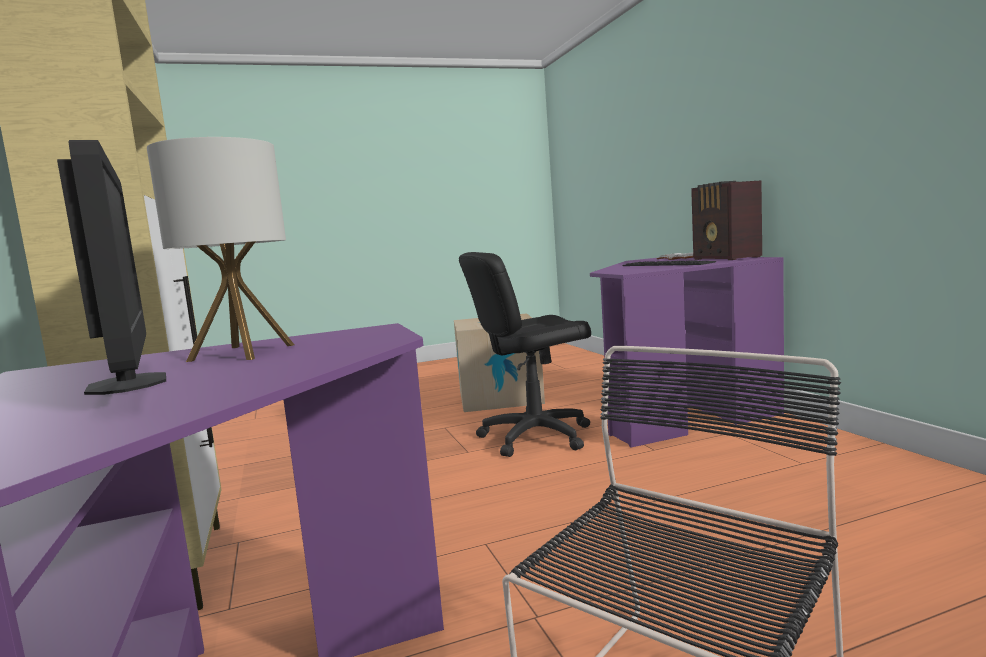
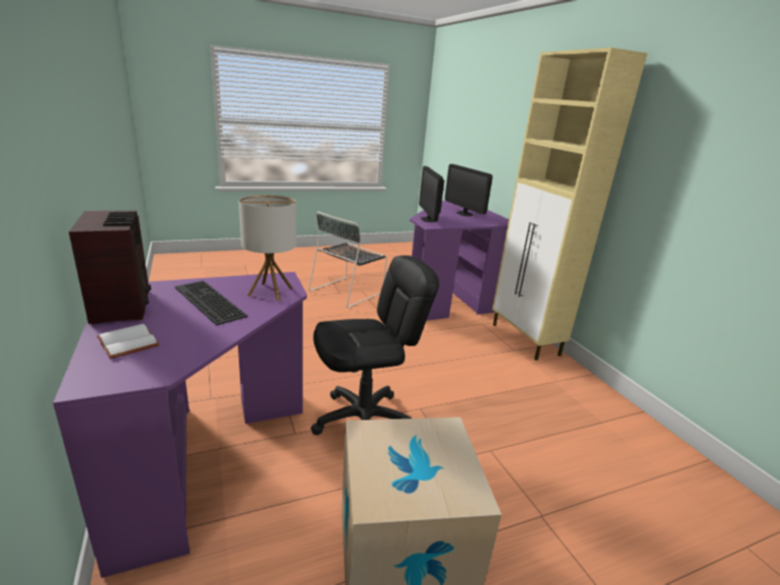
camera: 175 degrees right, 15 degrees up
table lamp [147,137,294,362] -> table lamp moved to [239,194,296,301]
none -> monitor [419,166,444,222]

